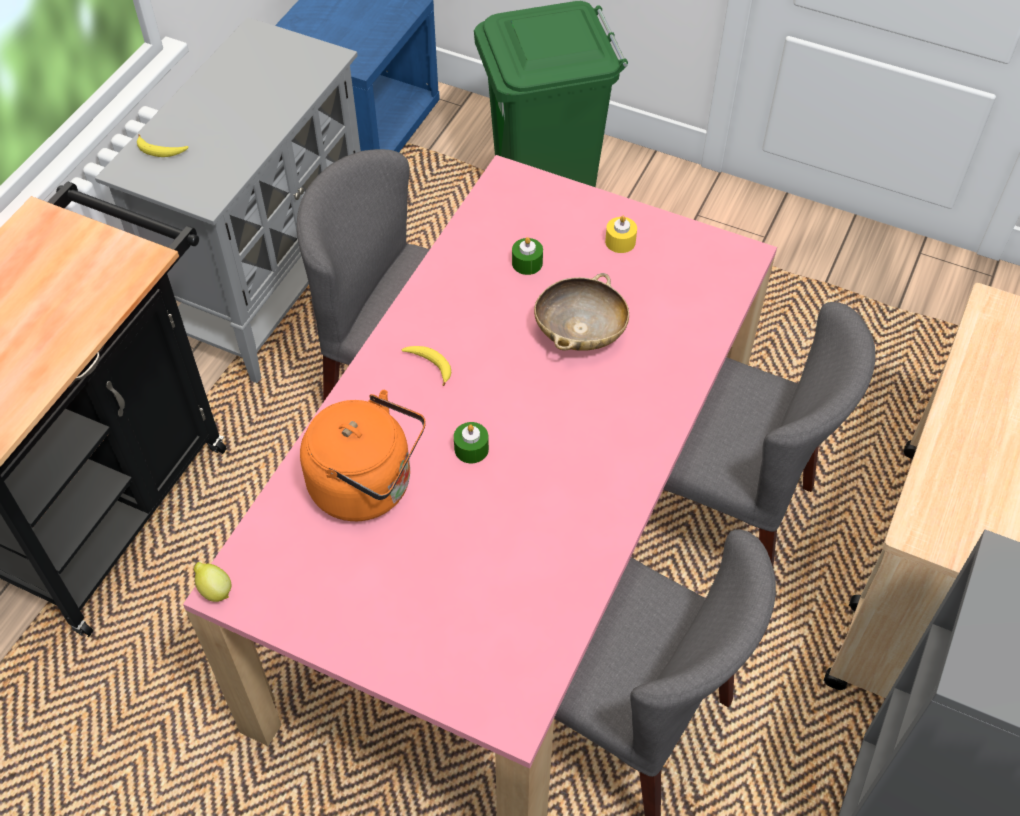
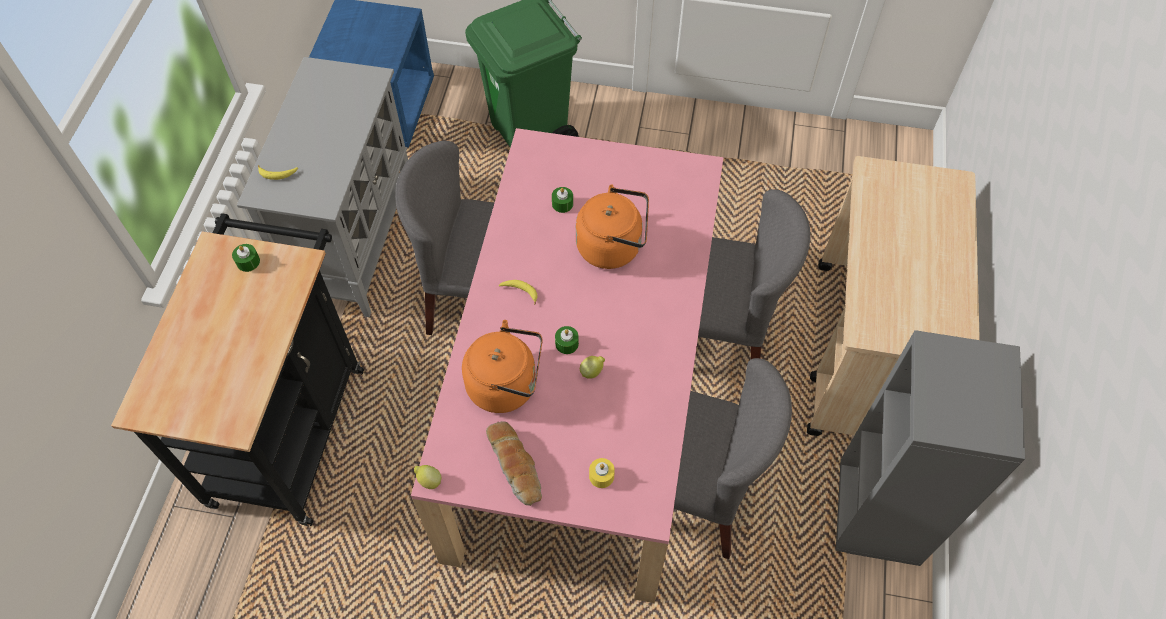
camera: 15 degrees left, 5 degrees up
beige bowl [534,273,629,351] -> orange kettle [576,184,649,269]
yellow candle [605,216,637,253] -> yellow candle moved to [589,458,615,488]
none -> green candle [232,244,260,272]
none -> bread [486,421,542,506]
none -> lemon [580,356,605,379]

